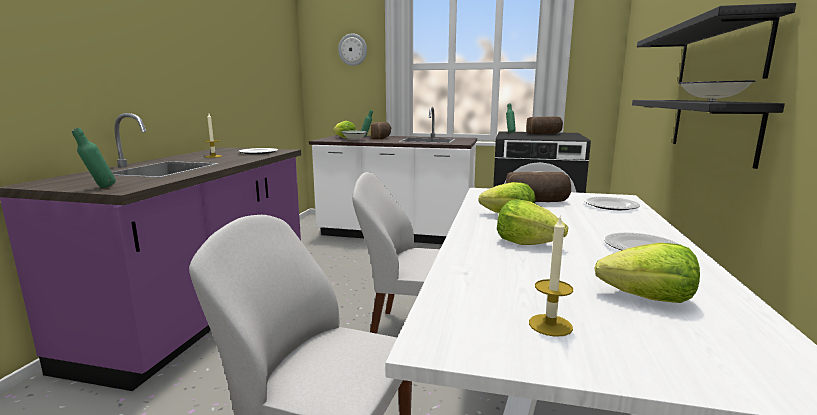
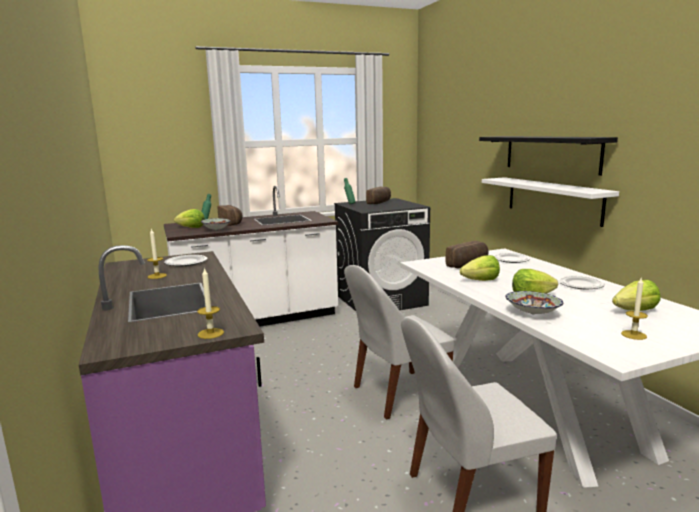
camera: 35 degrees left, 0 degrees up
green bottle [72,128,116,188] -> candle [197,267,224,339]
wall clock [338,33,367,66] -> none
black shelf [632,100,785,169] -> white shelf [482,177,619,227]
bowl [678,80,755,101] -> bowl moved to [506,291,563,314]

